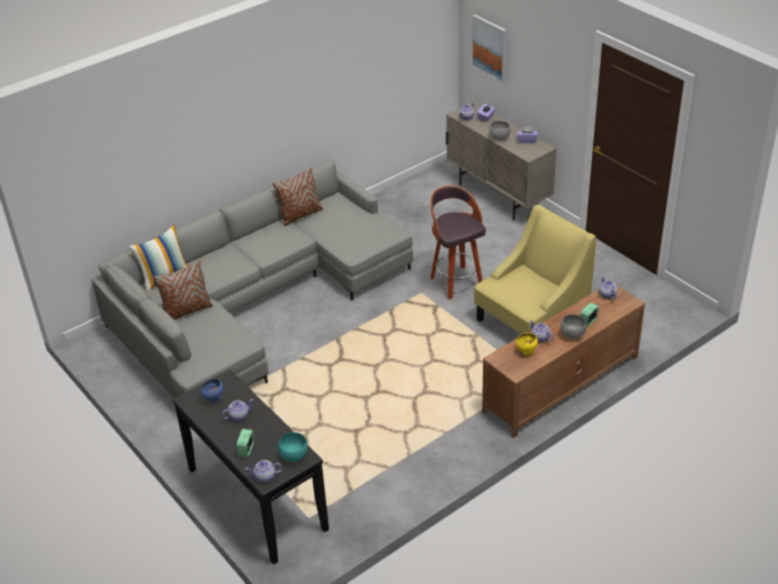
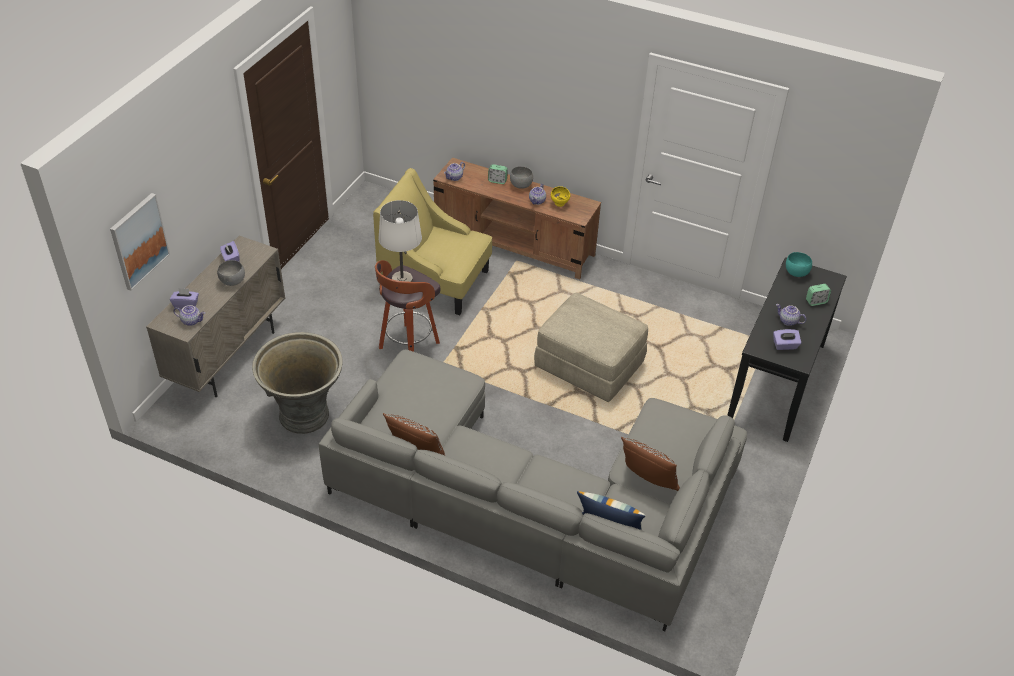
camera: 120 degrees left, 5 degrees up
blue bowl [200,379,223,403] -> purple tissue box [773,329,801,350]
teapot [245,460,282,483] -> none
none -> grey planter [252,332,343,434]
none -> white table lamp [378,200,422,282]
none -> beige ottoman [534,293,648,402]

